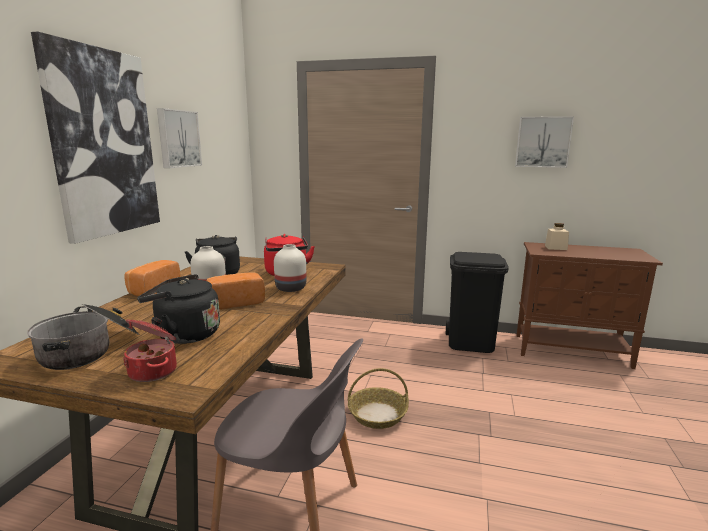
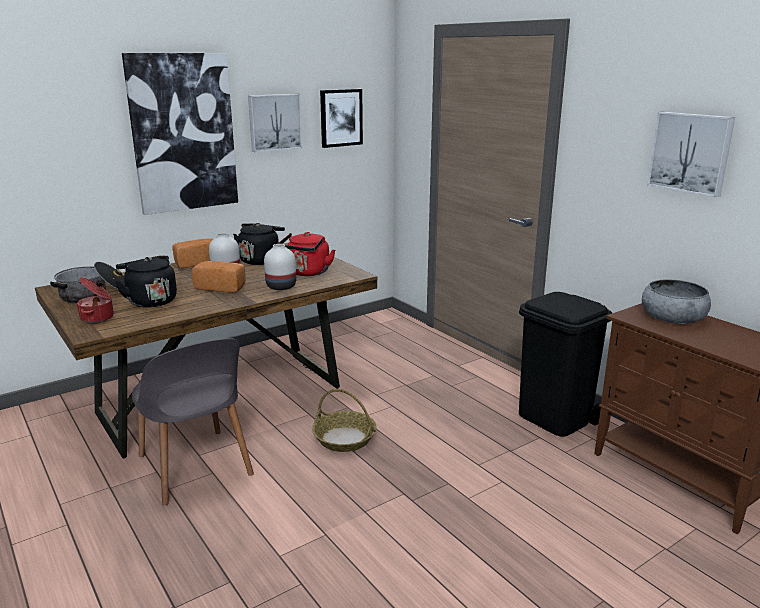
camera: 40 degrees right, 5 degrees up
beige jar [545,223,569,250] -> grey bowl [642,279,711,324]
none -> picture [320,89,363,148]

